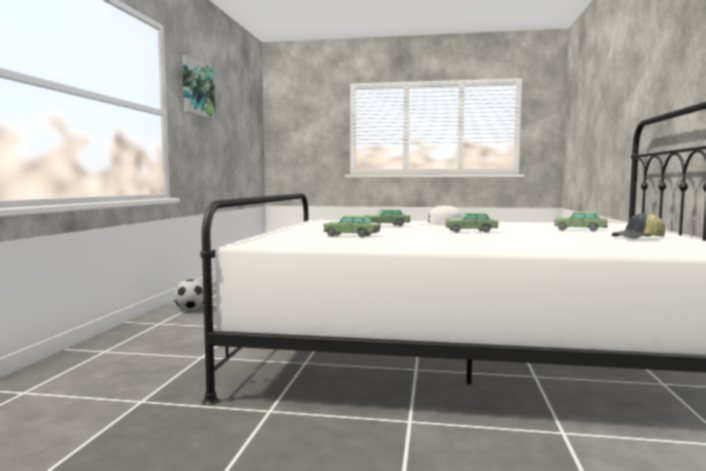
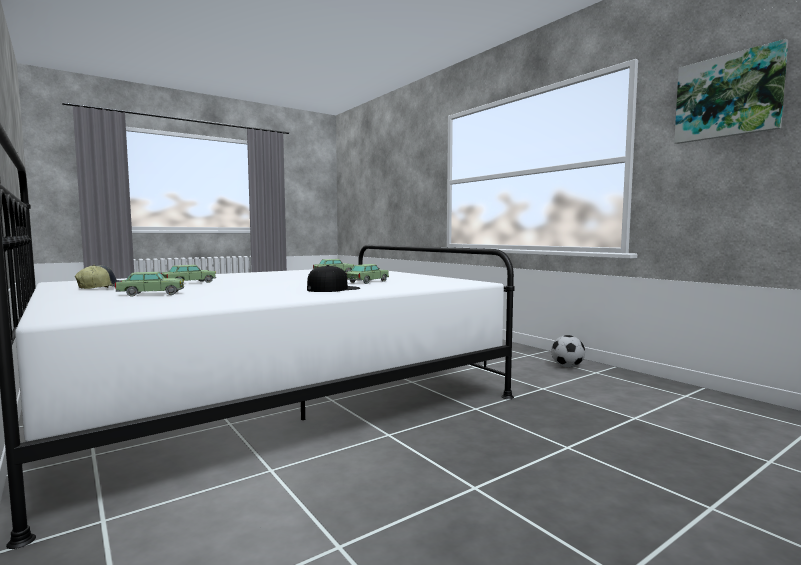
camera: 135 degrees right, 0 degrees up
white cap [418,205,461,225] -> black cap [307,265,360,292]
toy car [445,213,498,233] -> toy car moved to [161,265,216,283]

